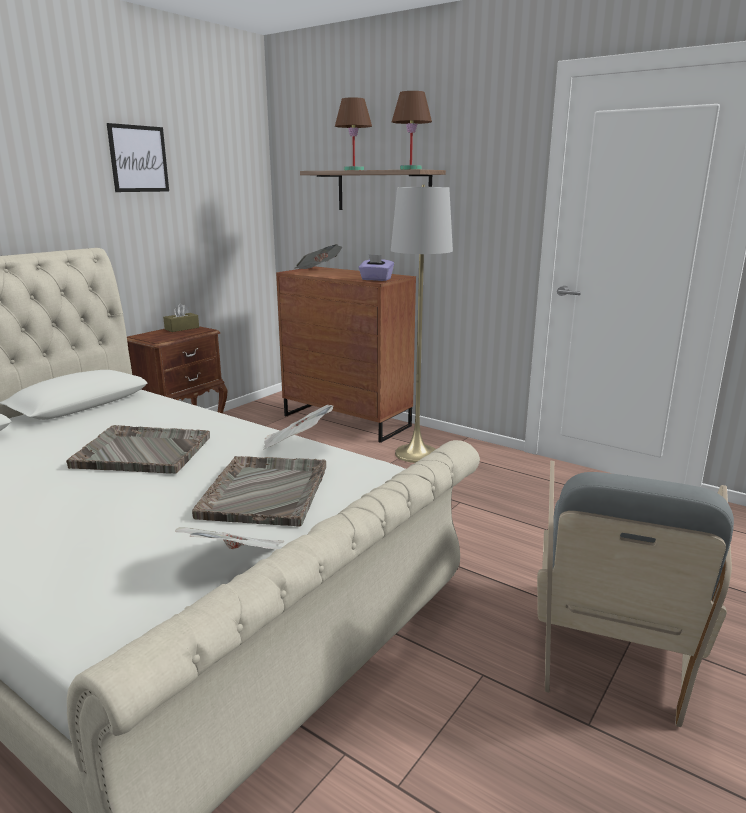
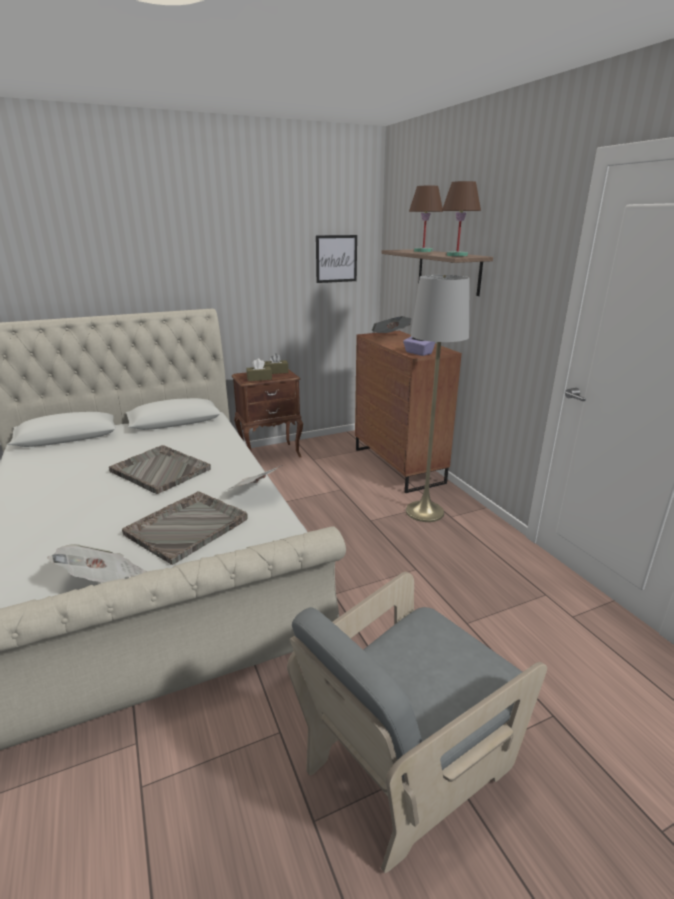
camera: 30 degrees right, 5 degrees up
picture [107,123,169,192] -> picture moved to [316,235,357,283]
none -> brown tissue box [246,358,272,381]

